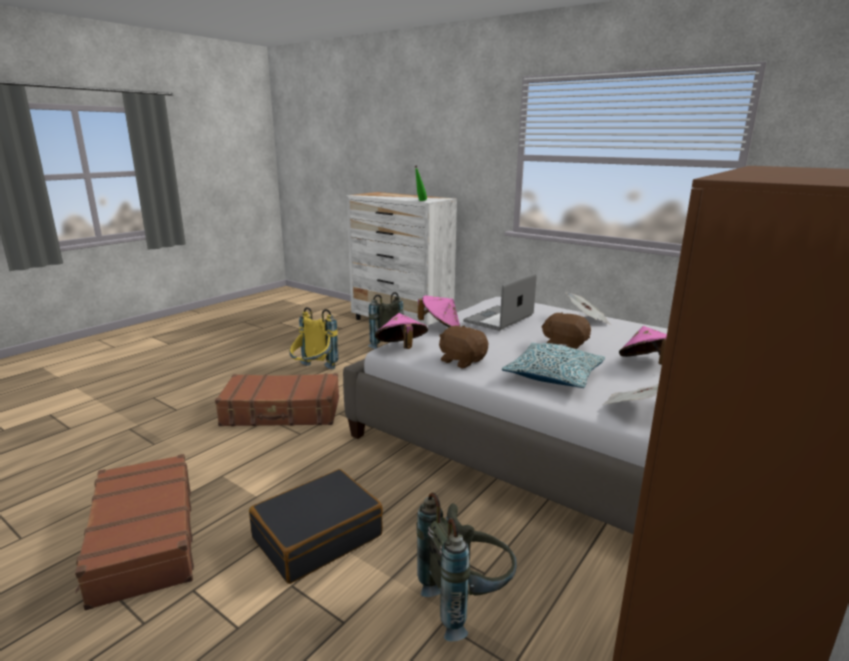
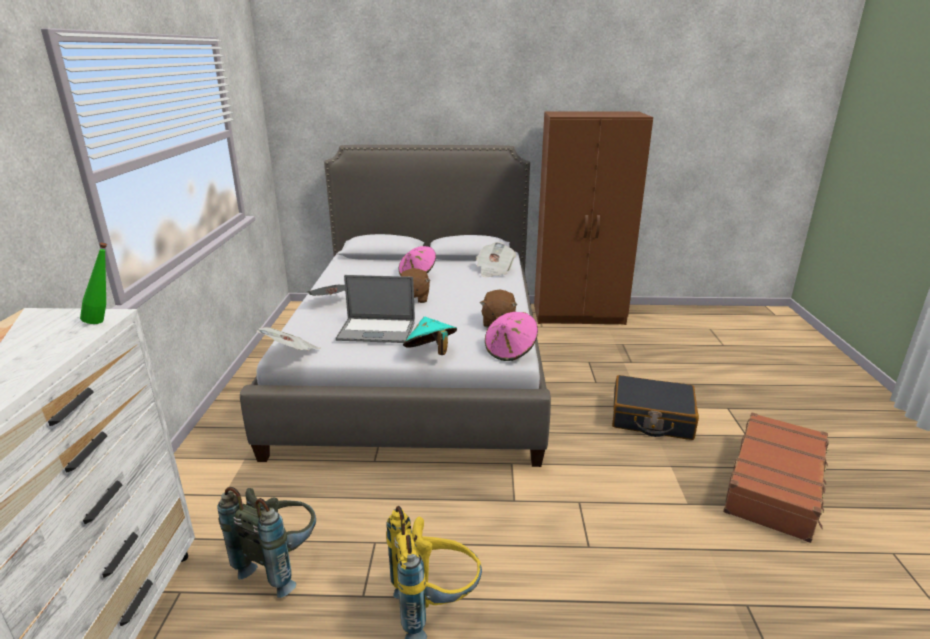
camera: 125 degrees left, 5 degrees up
brown suitcase [215,373,339,427] -> none
grey backpack [416,493,517,641] -> none
pink hat [418,295,460,328] -> turquoise hat [403,316,457,355]
pillow [502,343,605,388] -> none
none -> newspaper [257,327,321,351]

